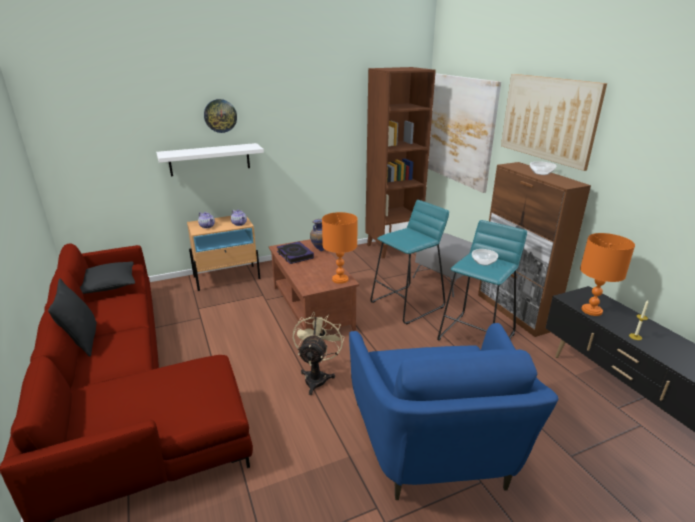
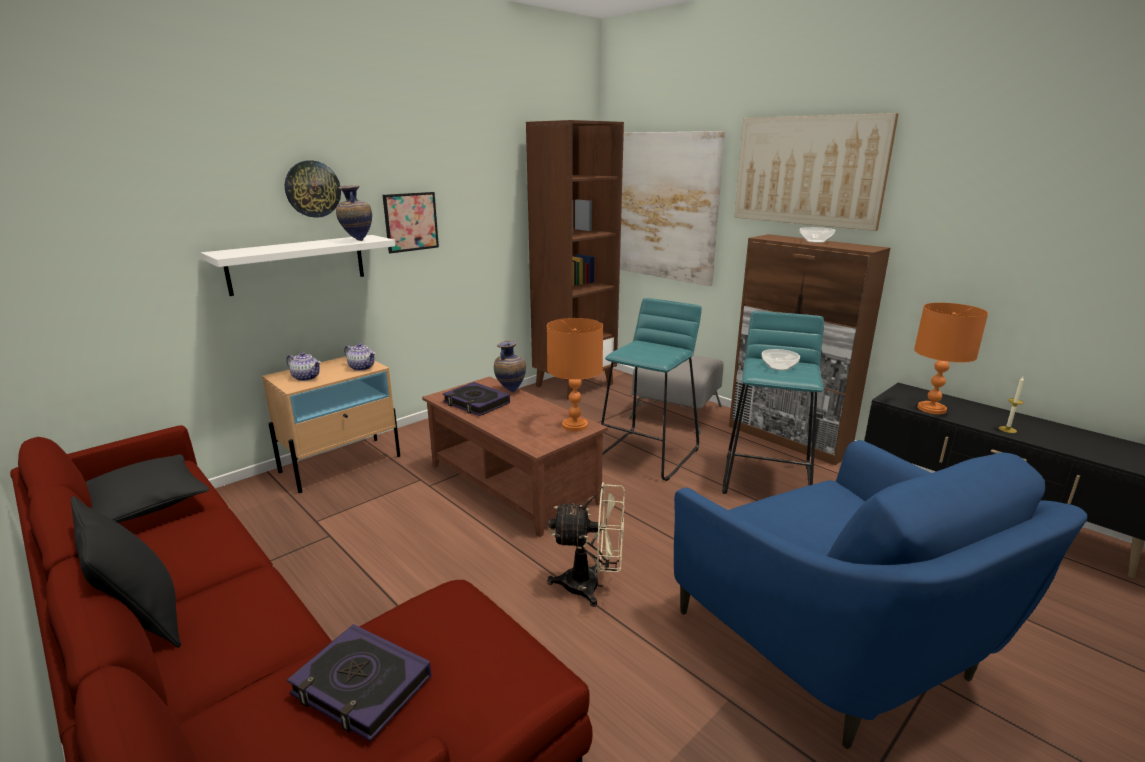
camera: 20 degrees left, 5 degrees down
beige fan [293,312,345,395] -> beige fan turned 105 degrees clockwise [547,482,625,607]
none -> book [287,624,431,742]
none -> vase [336,185,372,241]
none -> picture [383,192,439,253]

